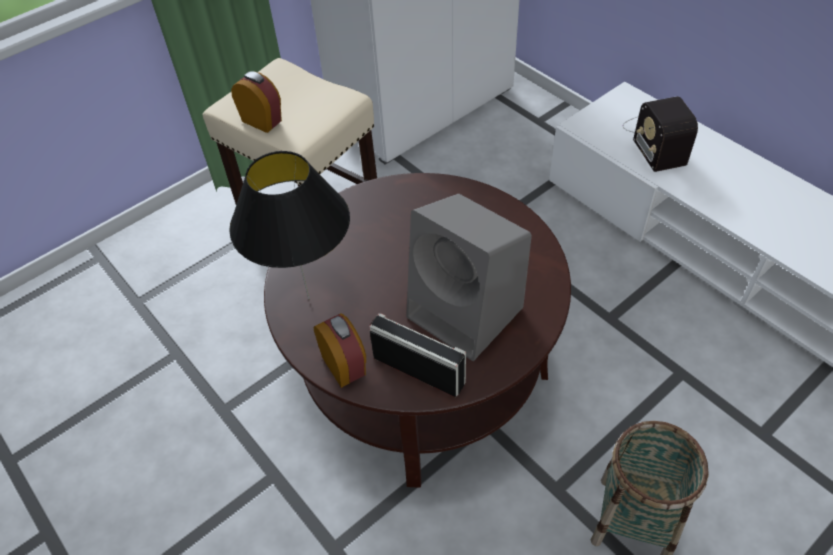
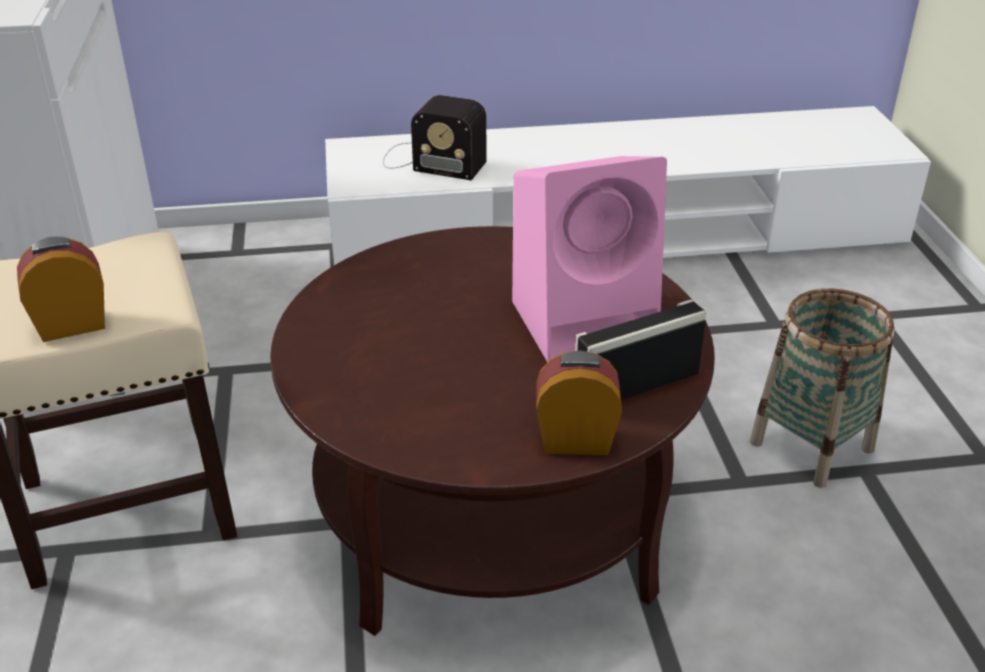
camera: 60 degrees left, 15 degrees down
black table lamp [229,151,350,299] -> none
grey speaker [406,194,532,361] -> pink speaker [512,156,667,362]

